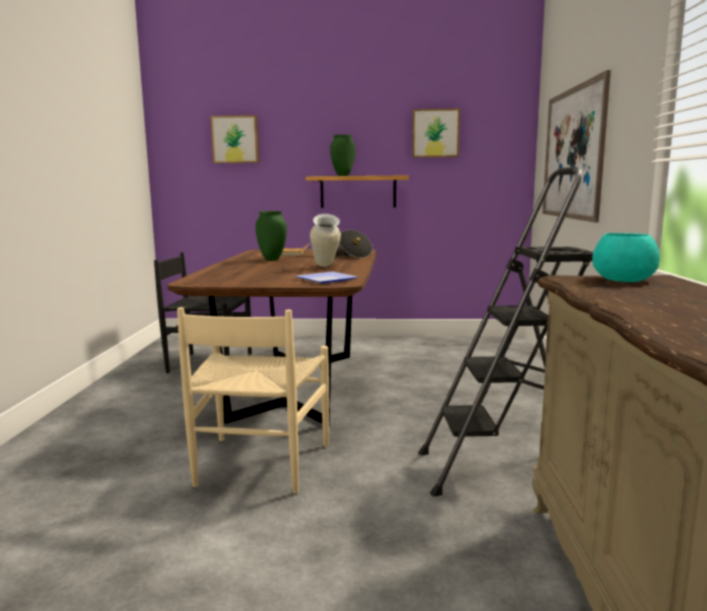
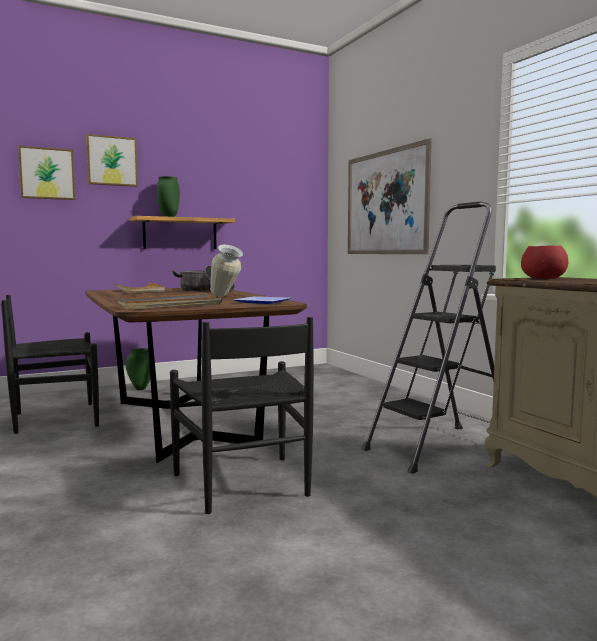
camera: 30 degrees left, 5 degrees down
beige chair [177,307,329,494] -> black chair [170,317,314,514]
green vase [255,211,287,261] -> green vase moved to [125,348,150,390]
picture [412,109,460,157] -> picture moved to [86,134,138,187]
turquoise bowl [593,233,660,282] -> red bowl [521,245,568,279]
none -> grey tray [118,293,223,310]

